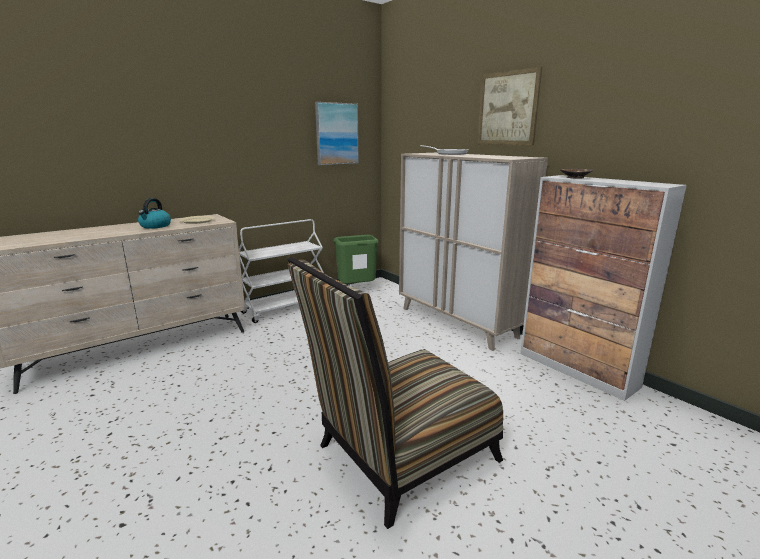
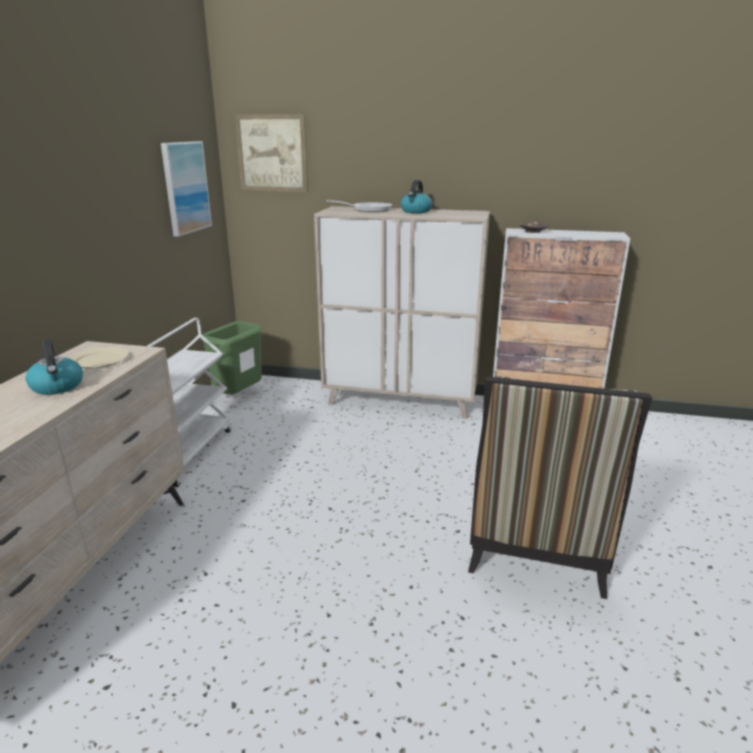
camera: 40 degrees left, 5 degrees up
picture [477,67,542,145] -> picture moved to [235,114,308,192]
none -> kettle [401,180,432,213]

